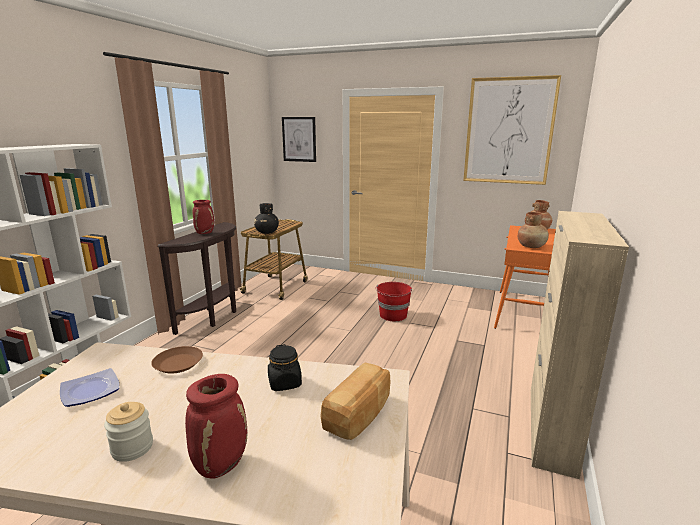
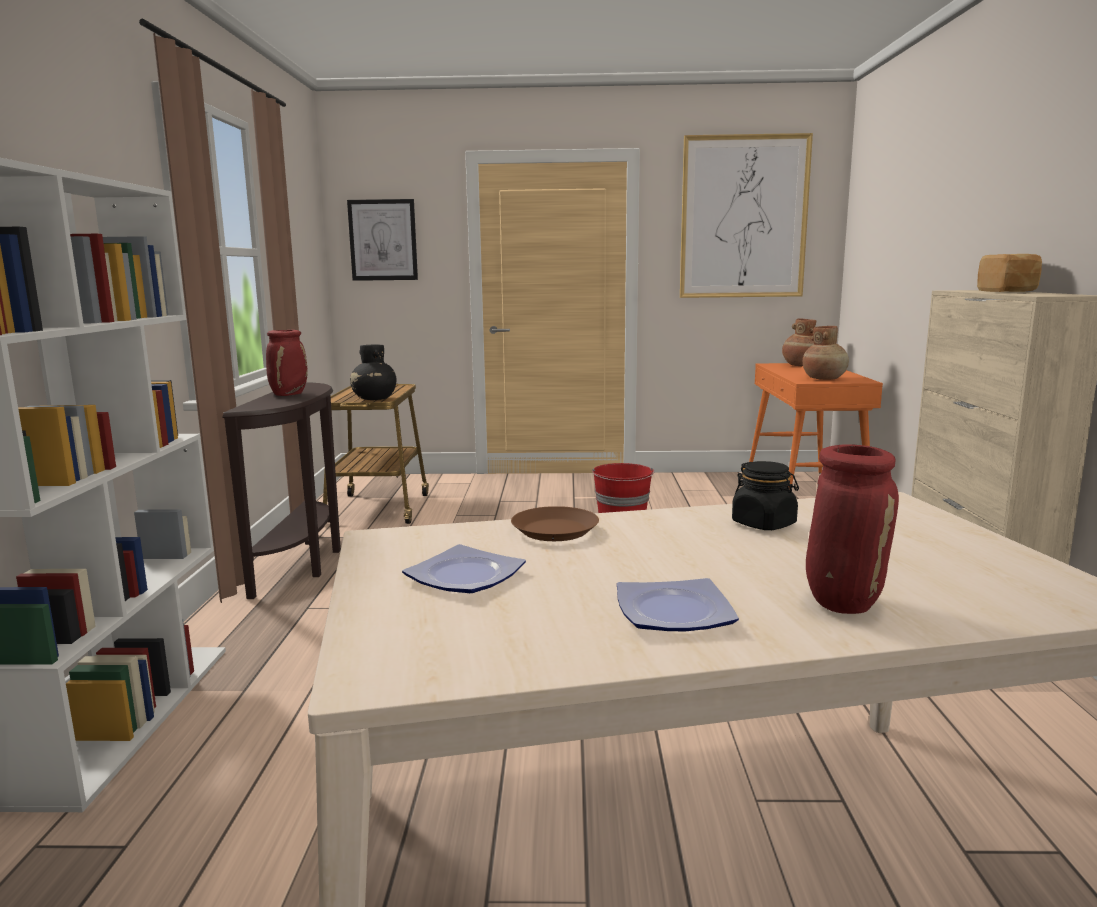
camera: 20 degrees left, 5 degrees down
jar [104,402,153,462] -> plate [617,578,739,632]
bread [320,362,390,440] -> bread moved to [977,254,1042,292]

